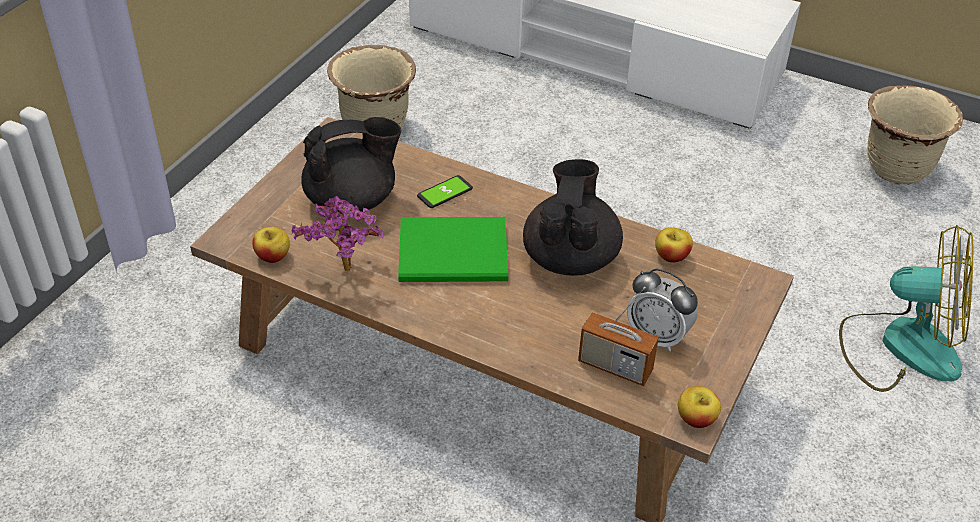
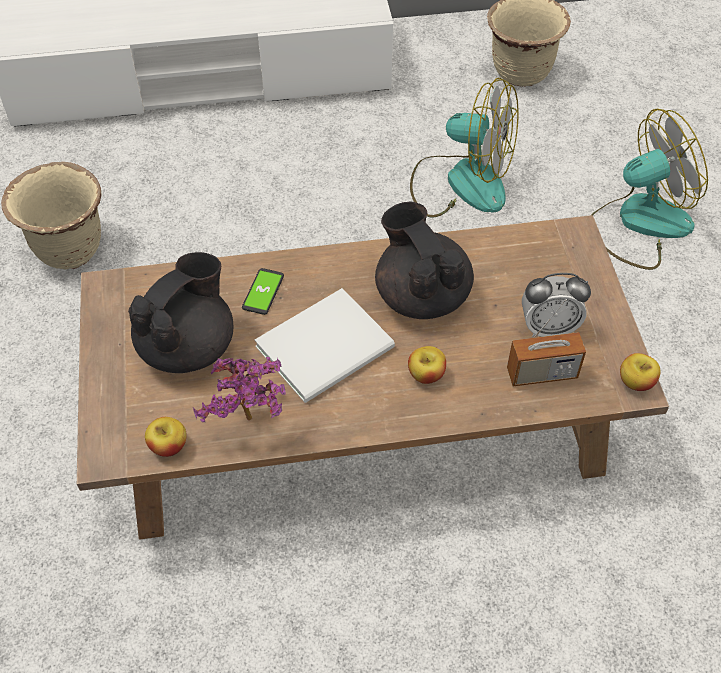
camera: 35 degrees left, 10 degrees up
green book [398,217,508,282] -> white book [255,288,395,403]
apple [655,227,693,263] -> apple moved to [408,346,446,384]
none -> fan [410,77,519,218]

